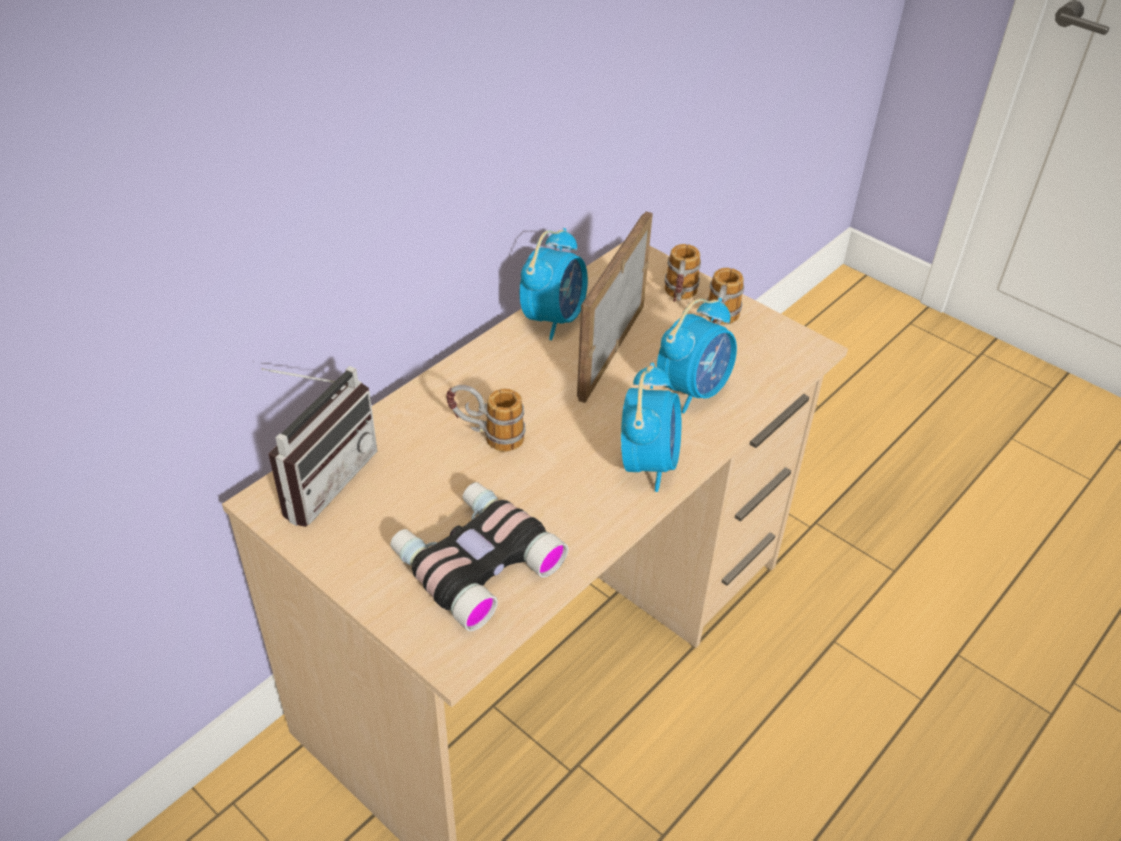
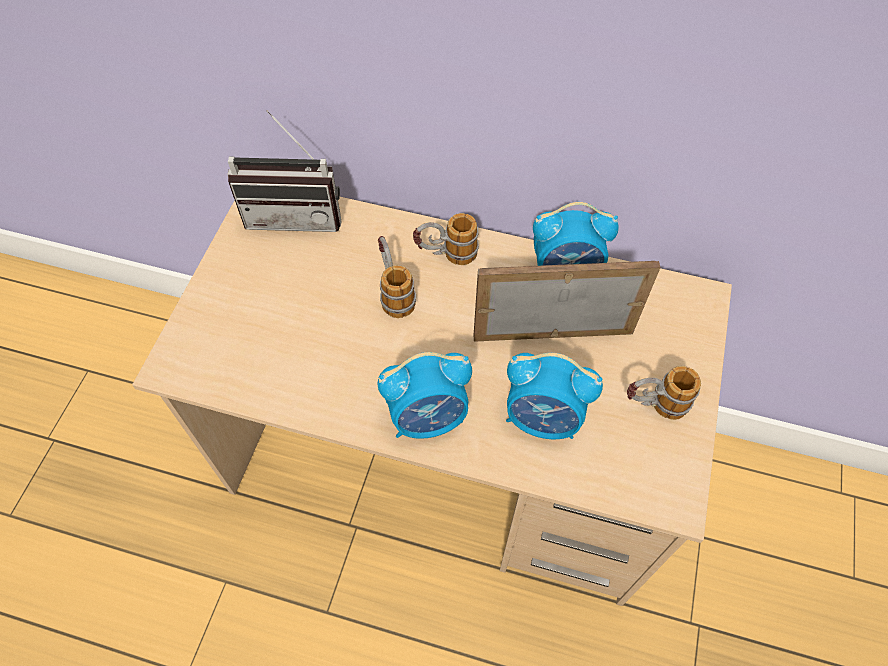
camera: 65 degrees right, 15 degrees up
binoculars [390,482,569,631] -> none
mug [664,244,701,302] -> mug moved to [413,213,479,265]

